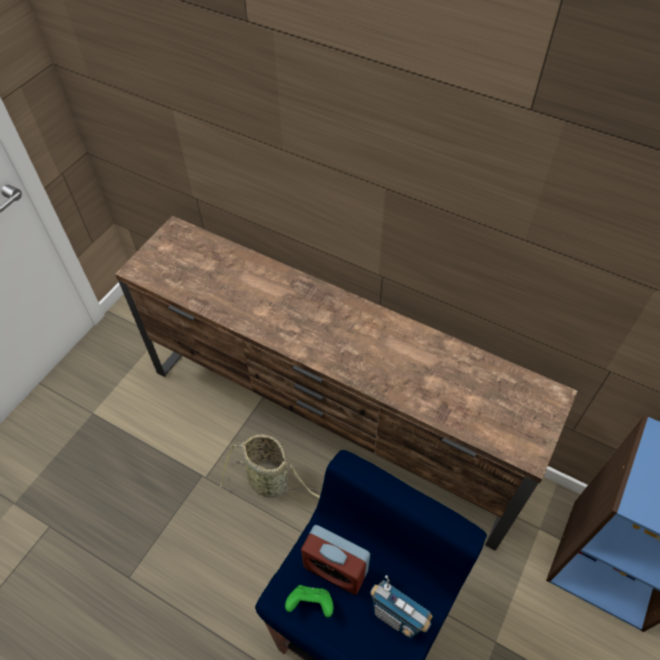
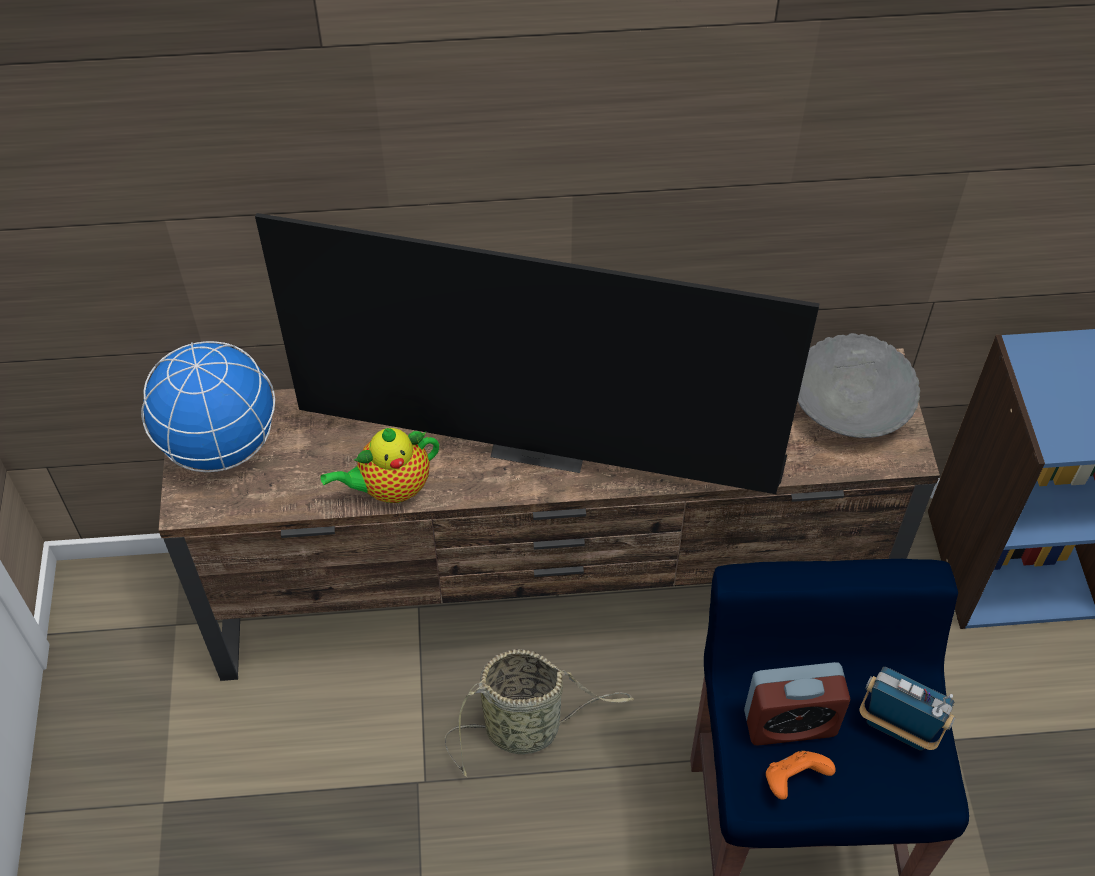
camera: 35 degrees left, 0 degrees up
green game controller [285,585,334,617] -> orange game controller [766,751,836,800]
radio [370,575,433,638] -> radio turned 150 degrees counterclockwise [860,667,955,751]
none -> globe [141,341,275,472]
none -> television [255,213,820,494]
none -> teapot [320,428,439,503]
none -> grey bowl [798,333,920,438]

